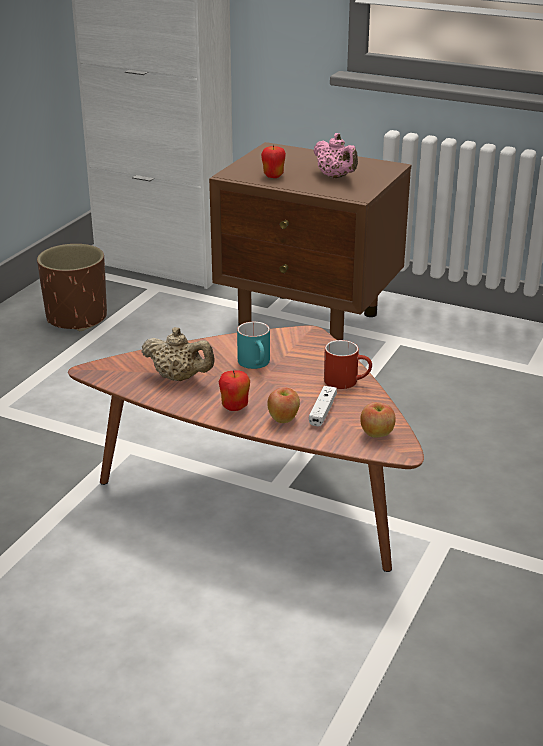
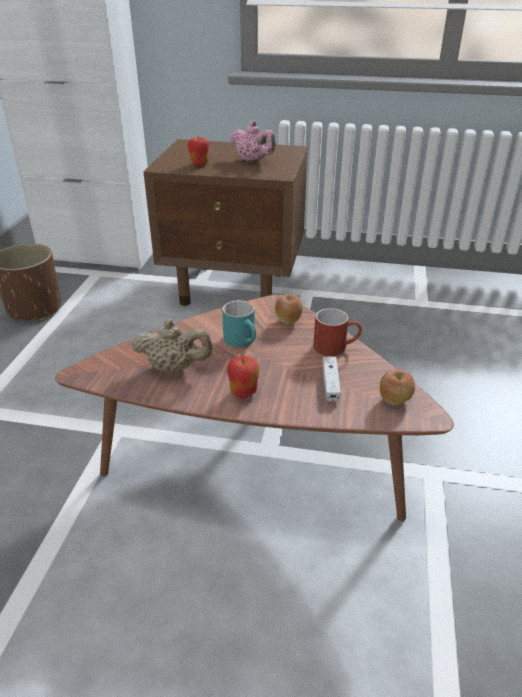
camera: 15 degrees left, 5 degrees up
apple [267,387,300,423] -> apple moved to [275,294,303,324]

